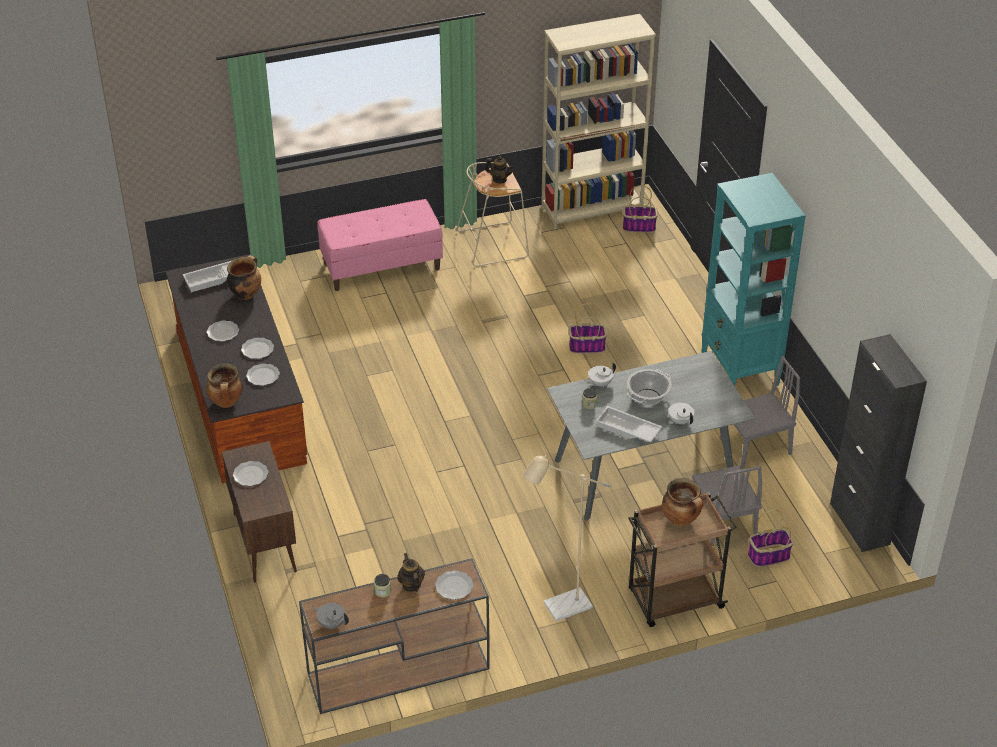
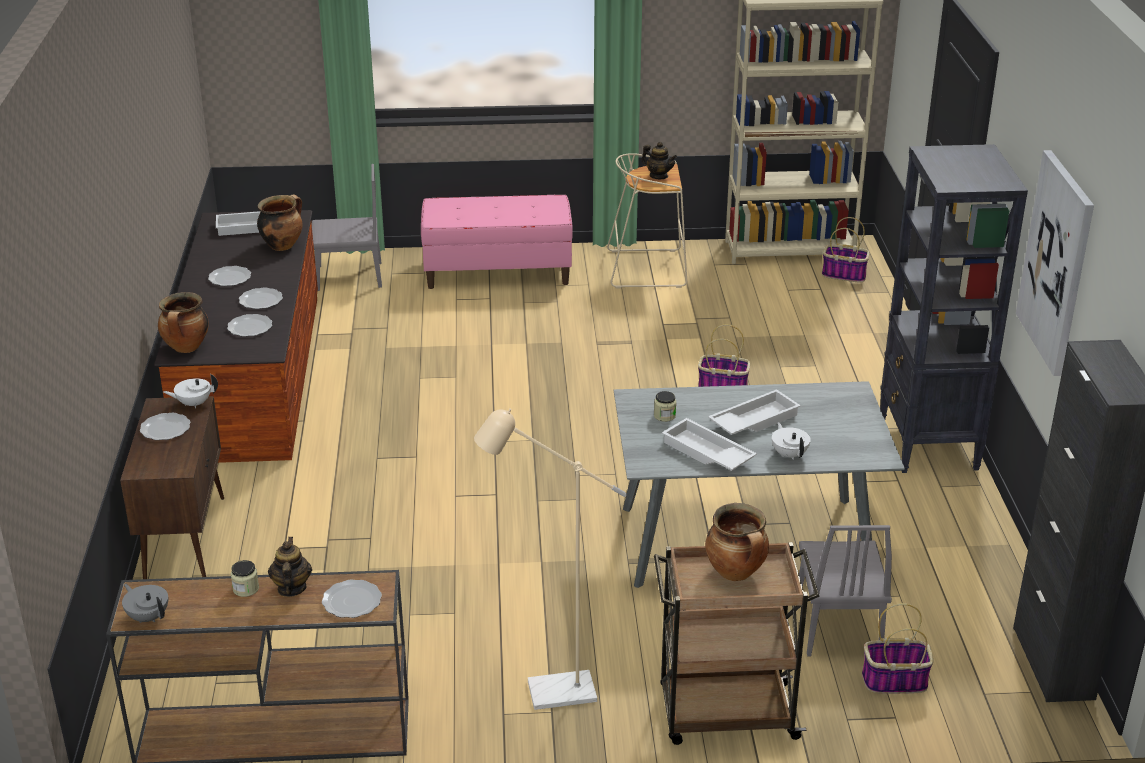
camera: 15 degrees right, 10 degrees down
white teapot [584,363,616,387] -> white teapot moved to [164,374,218,408]
cooking pot [627,369,672,405] -> white tray [708,389,801,435]
turquoise bookcase [701,173,806,386] -> black bookcase [880,144,1028,473]
grey chair [720,356,800,469] -> grey chair moved to [312,164,382,291]
none -> picture [1016,150,1094,376]

